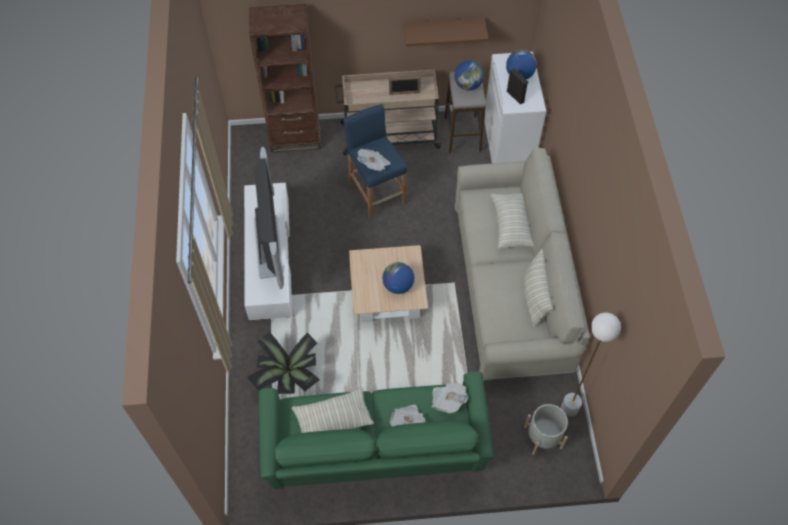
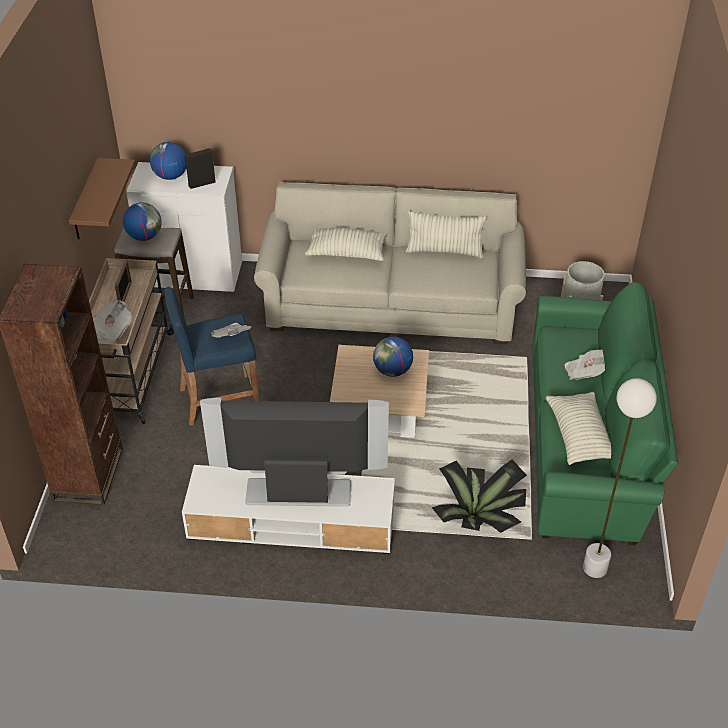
camera: 80 degrees left, 15 degrees down
newspaper [432,382,468,413] -> newspaper moved to [94,301,132,344]
white floor lamp [561,312,621,416] -> white floor lamp moved to [583,378,657,578]

